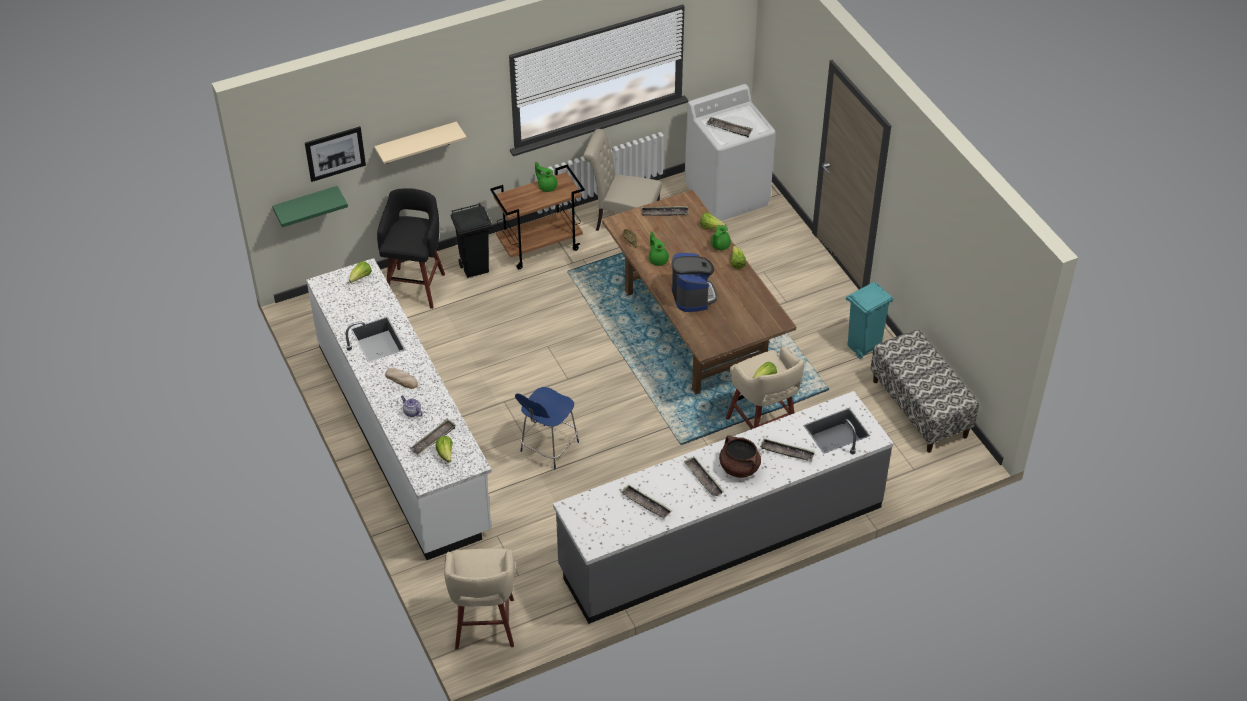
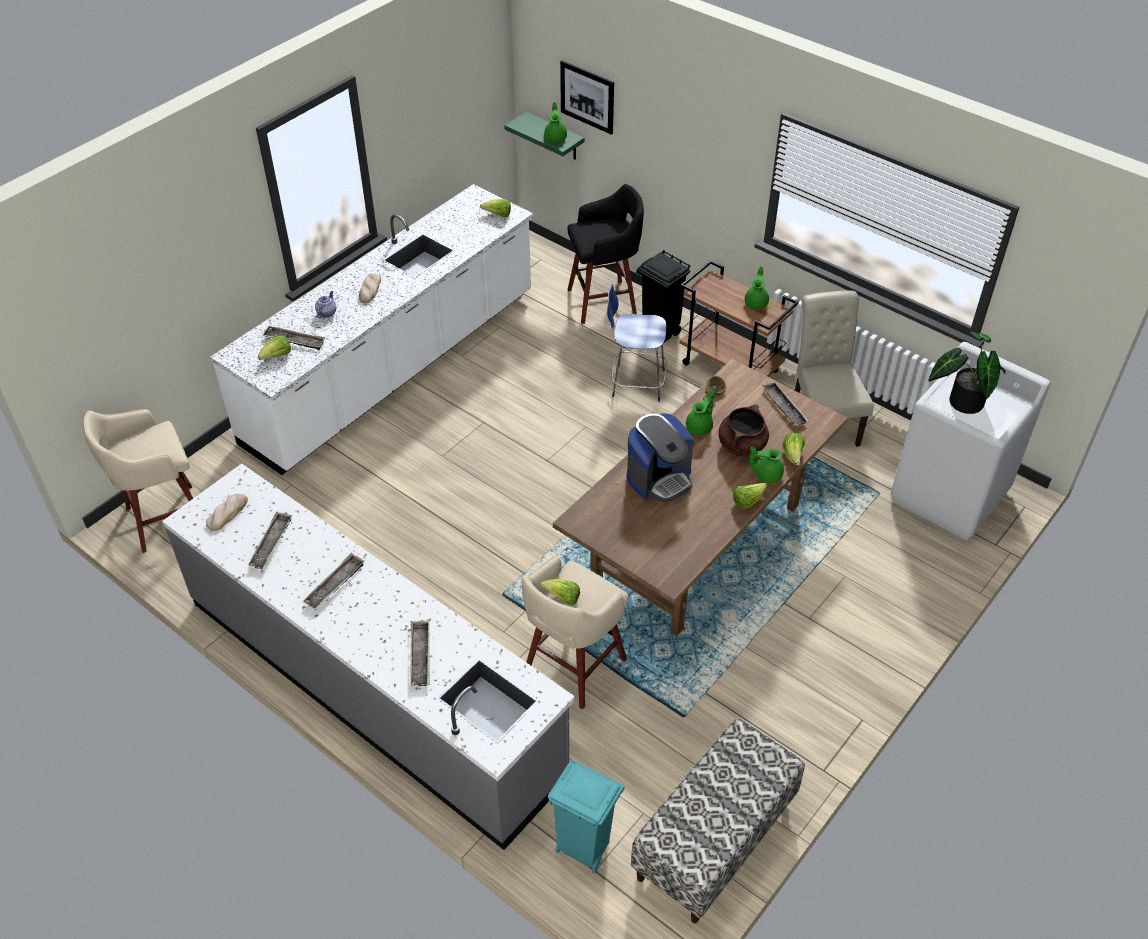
camera: 65 degrees right, 0 degrees up
beige shelf [374,121,467,164] -> none
blue chair [515,387,579,469] -> blue chair moved to [607,284,667,402]
tray [707,117,753,137] -> potted plant [928,332,1005,414]
brown cooking pot [719,435,761,478] -> brown cooking pot moved to [718,405,769,456]
turquoise trash can [846,282,894,359] -> turquoise trash can moved to [548,760,625,873]
none -> bread [206,494,248,531]
none -> green teapot [544,102,567,143]

